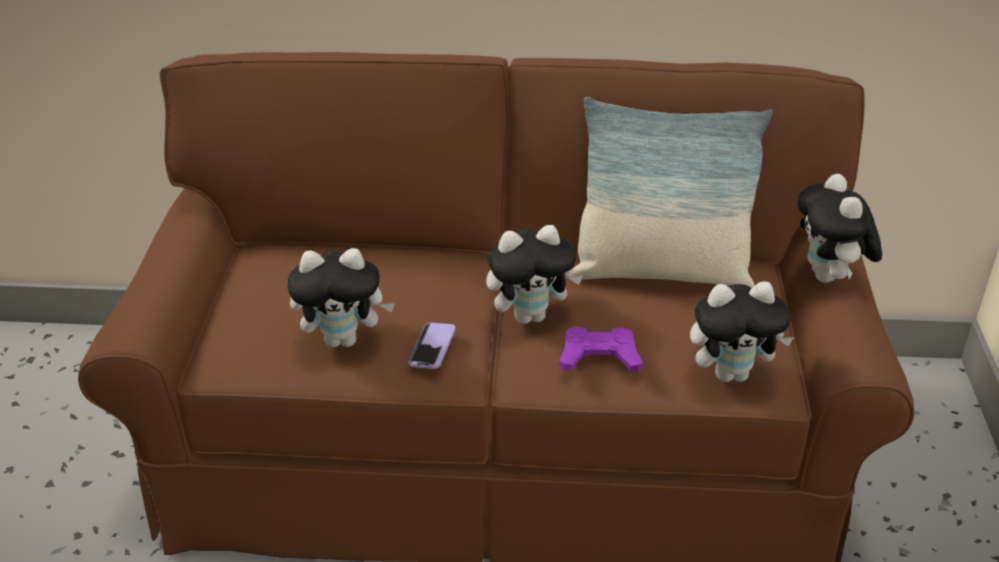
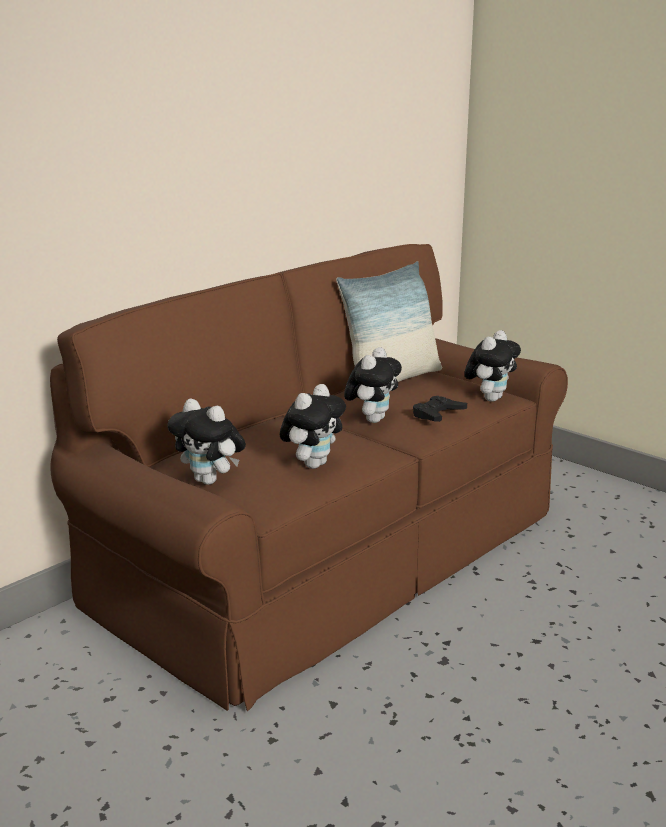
camera: 50 degrees left, 15 degrees down
phone [408,323,456,369] -> none
purple game controller [559,327,643,372] -> black game controller [413,396,467,422]
plush toy [798,174,882,283] -> plush toy moved to [168,399,246,485]

